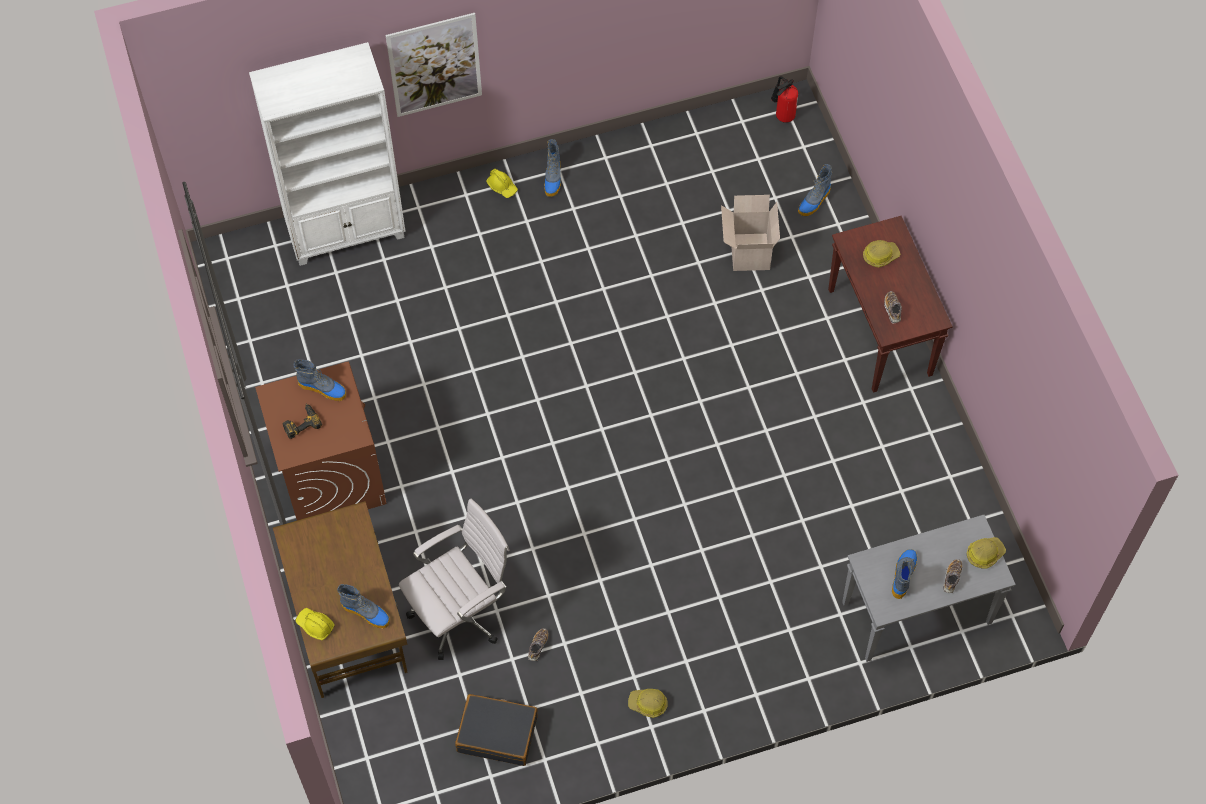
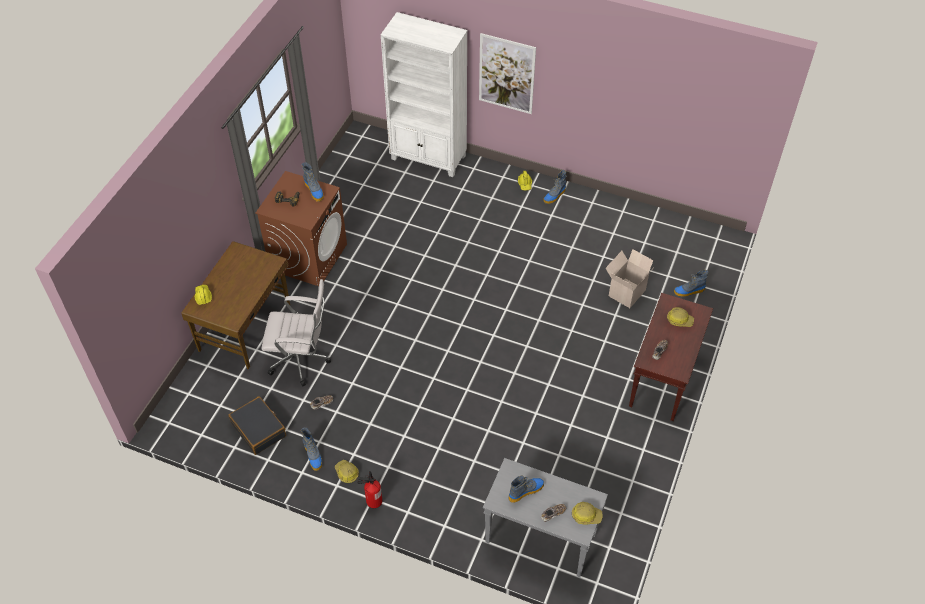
camera: 40 degrees right, 10 degrees down
boot [337,584,390,629] -> boot moved to [301,428,322,471]
fire extinguisher [771,76,798,123] -> fire extinguisher moved to [357,471,382,508]

